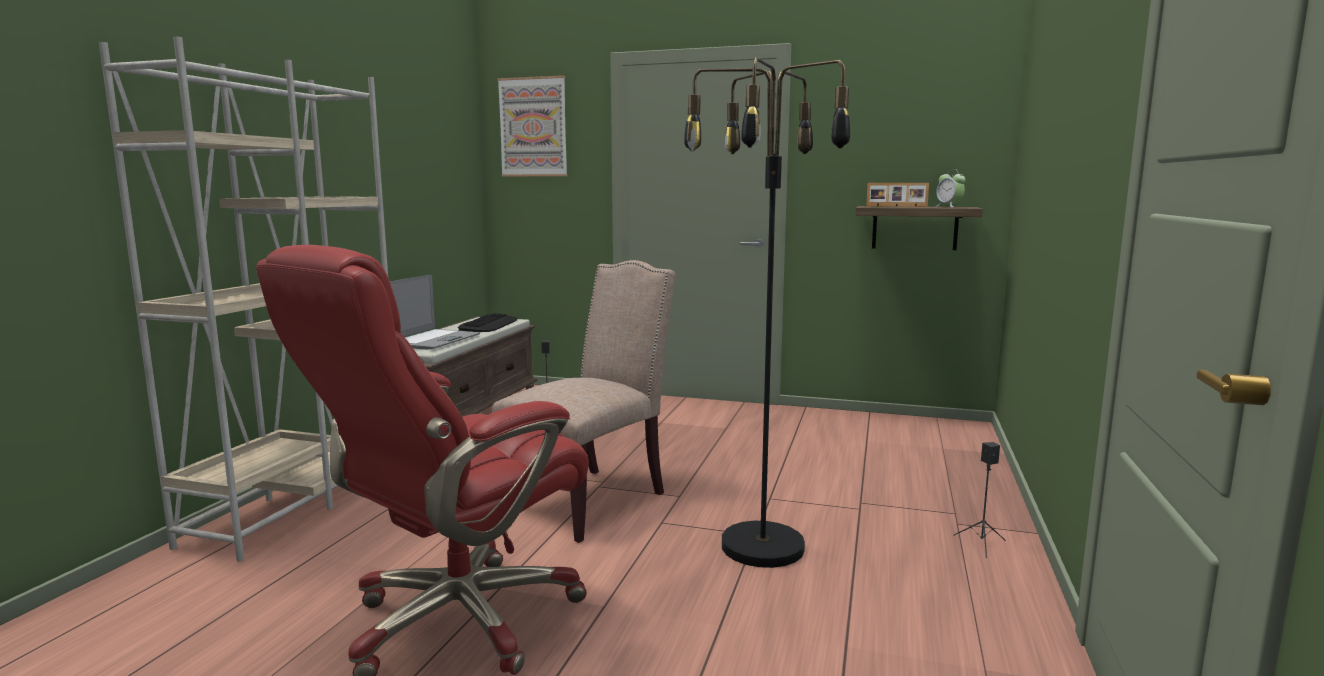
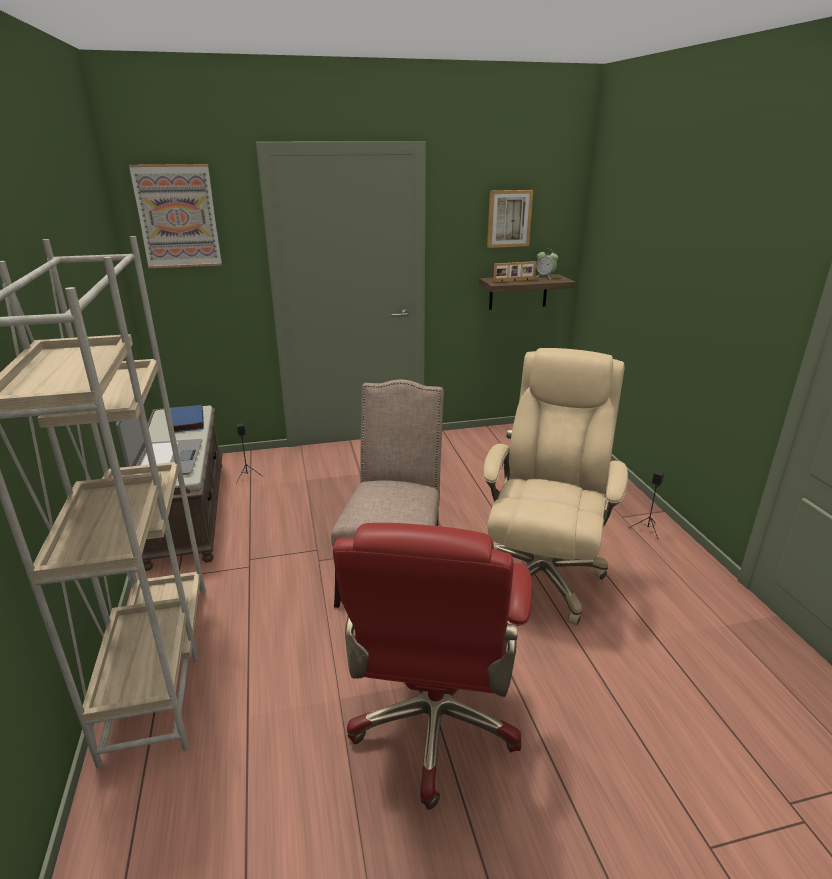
camera: 30 degrees left, 15 degrees up
keyboard [458,313,518,332] -> blue book [170,405,204,432]
floor lamp [684,58,850,568] -> beige office chair [483,348,628,626]
none -> picture [487,190,533,248]

